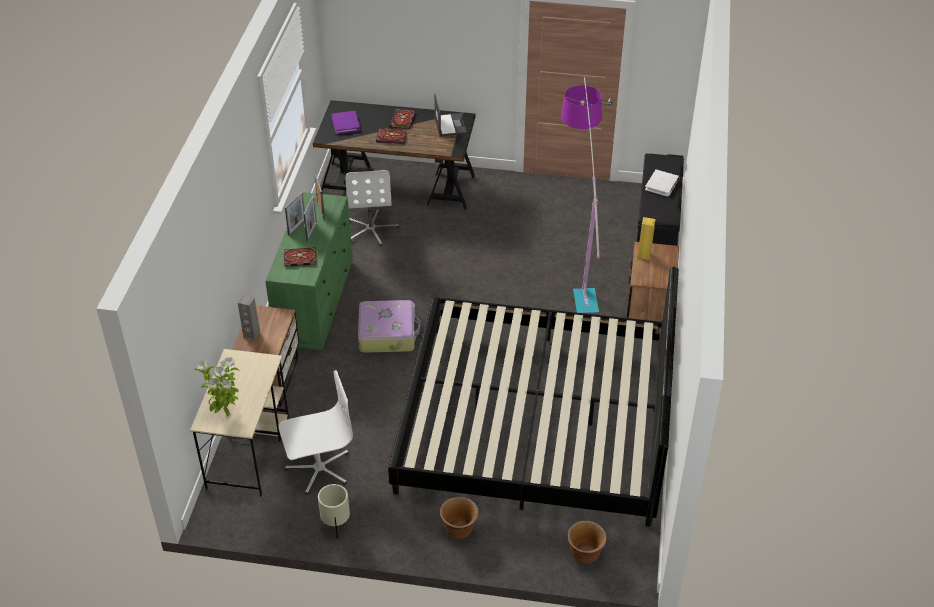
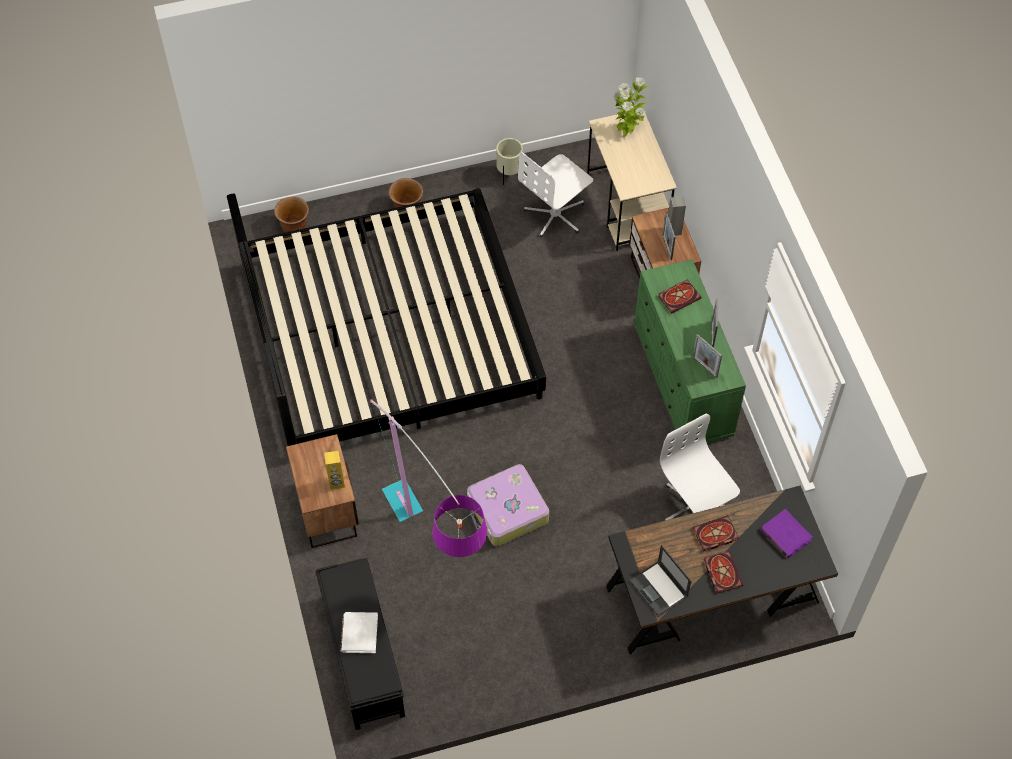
camera: 155 degrees right, 15 degrees up
picture frame [303,196,317,241] -> picture frame moved to [663,212,675,260]
suitcase [358,300,421,353] -> suitcase moved to [467,464,549,546]

